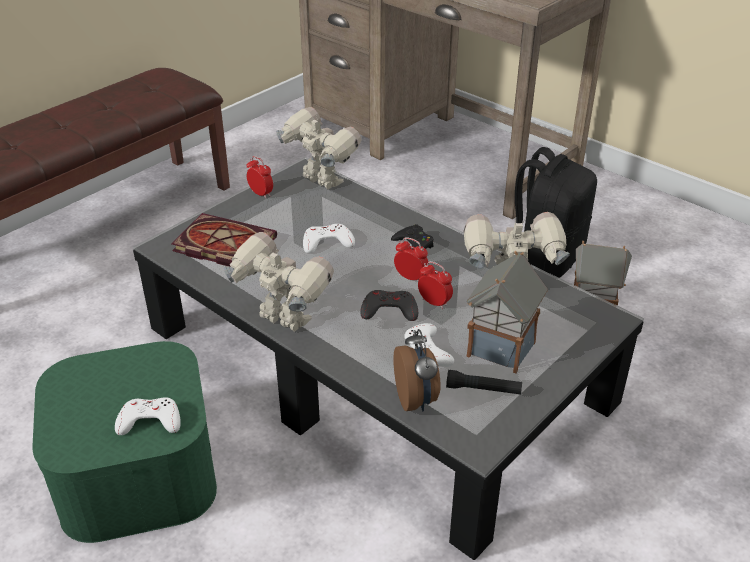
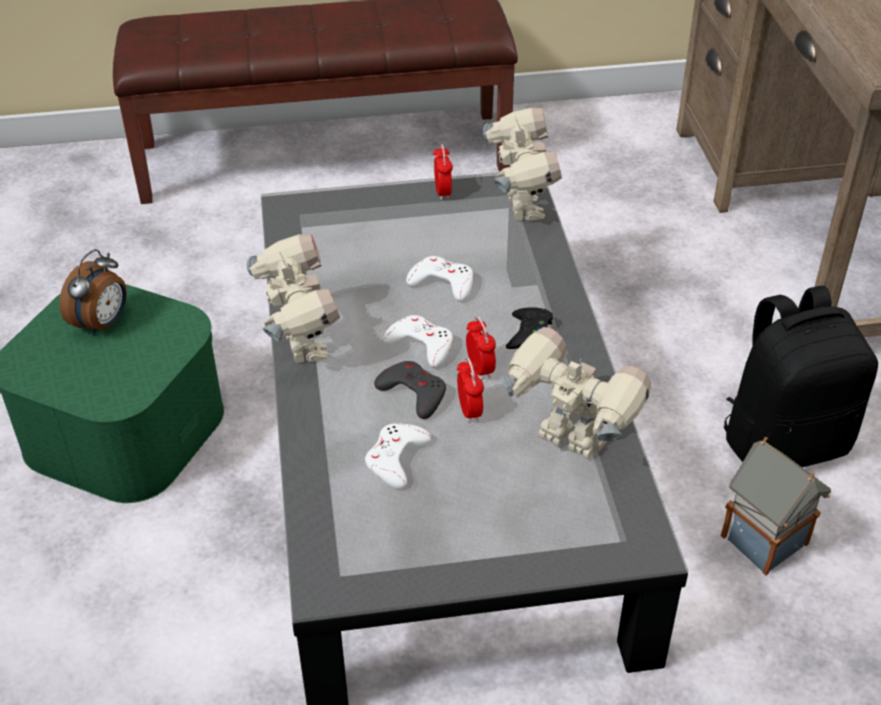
camera: 40 degrees right, 5 degrees up
white game controller [115,397,181,435] -> white game controller moved to [383,315,453,368]
book [171,213,277,266] -> none
alarm clock [393,329,441,412] -> alarm clock moved to [59,249,127,336]
black flashlight [446,370,522,395] -> none
toy house [467,251,548,373] -> none

